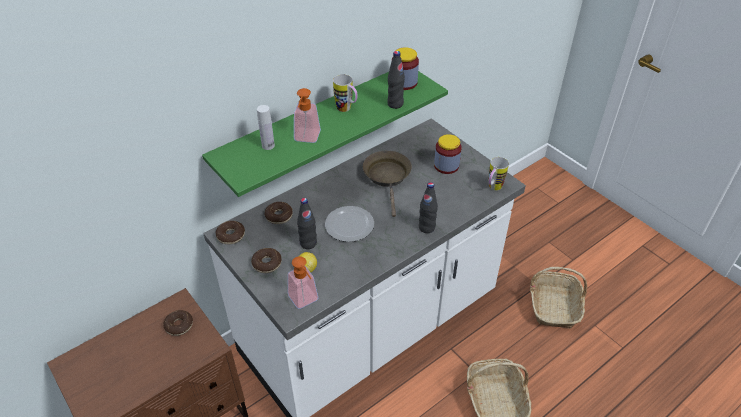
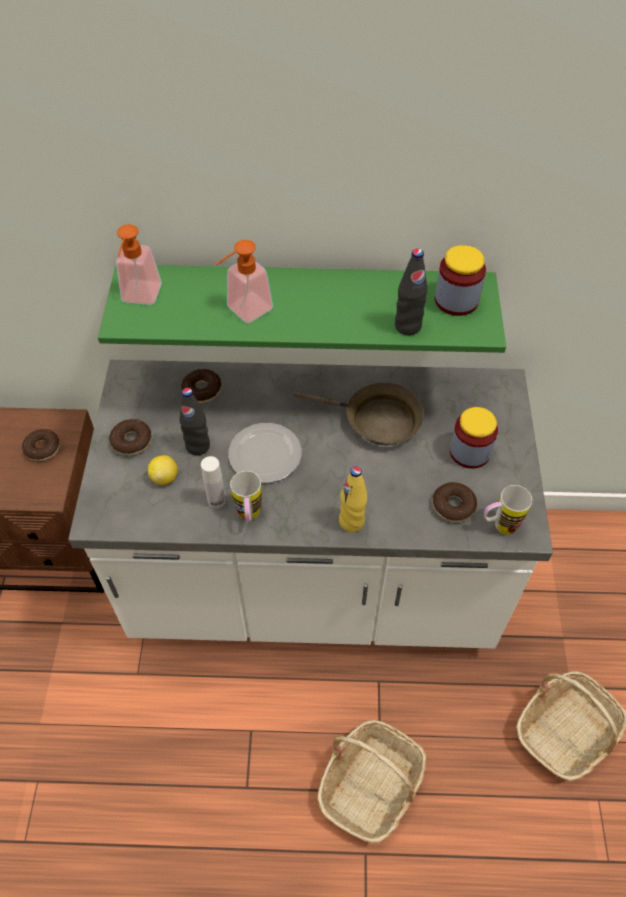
camera: 40 degrees right, 10 degrees up
donut [216,221,245,244] -> donut moved to [432,482,477,522]
white bottle [257,105,275,150] -> white bottle moved to [201,456,226,508]
soap dispenser [288,256,319,309] -> soap dispenser moved to [116,224,162,305]
mug [333,74,358,112] -> mug moved to [230,471,262,522]
brown frying pan [363,151,412,217] -> brown frying pan turned 75 degrees clockwise [293,382,424,445]
black bottle [419,182,438,233] -> yellow bottle [339,466,367,532]

